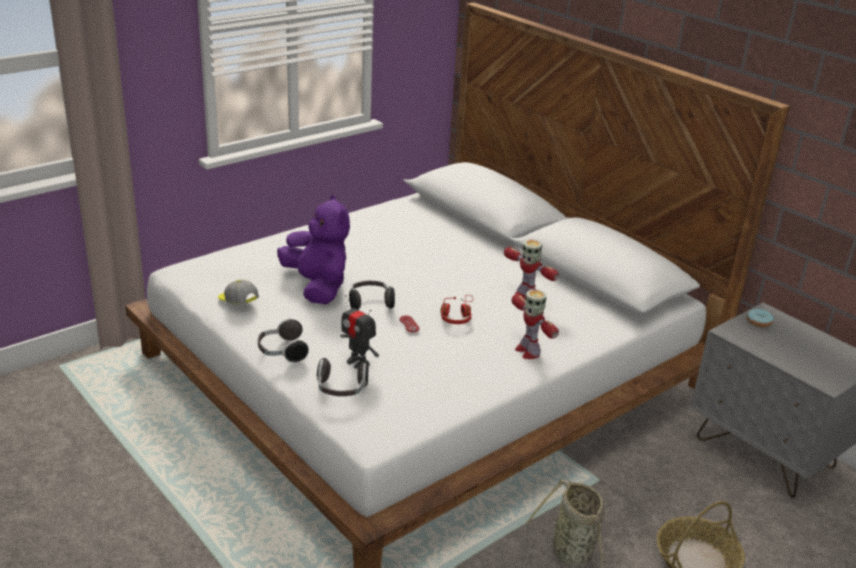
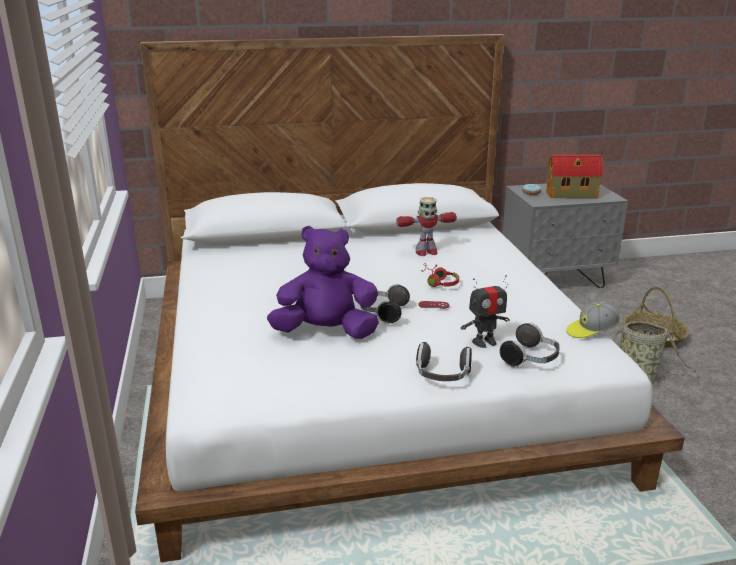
camera: 60 degrees left, 5 degrees down
cap [218,280,259,305] -> cap moved to [566,301,620,338]
toy robot [512,290,559,359] -> none
none -> toy house [546,155,603,198]

